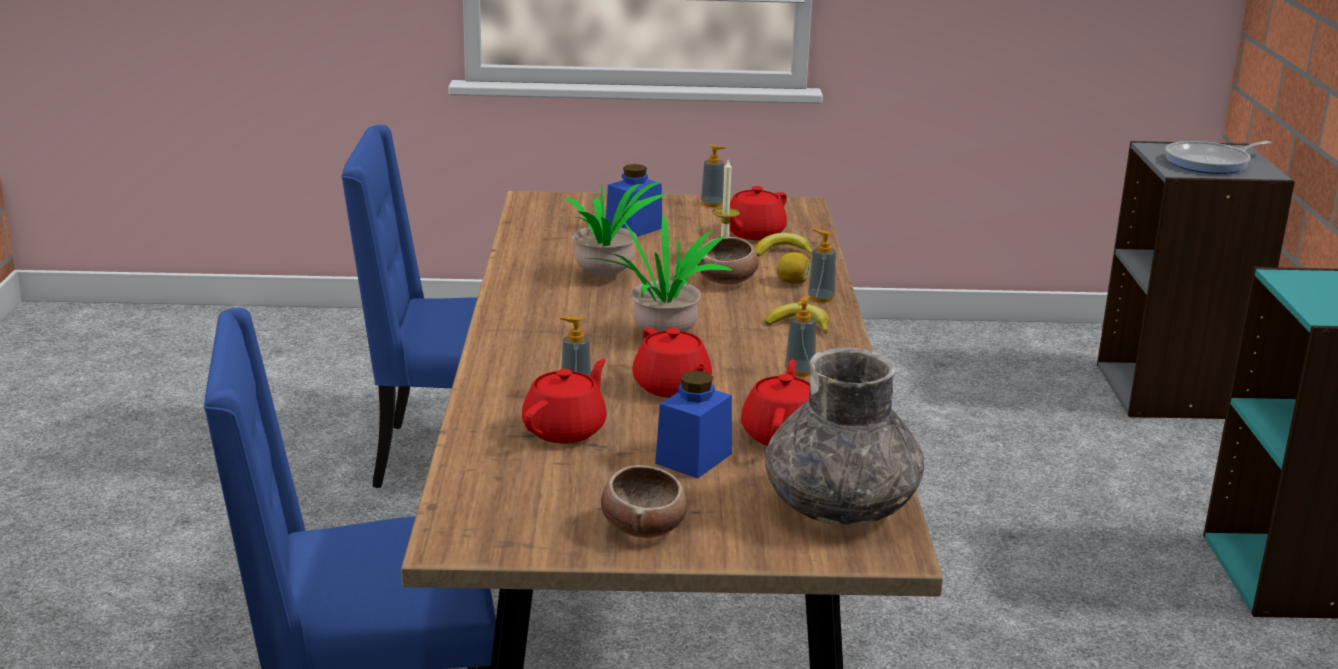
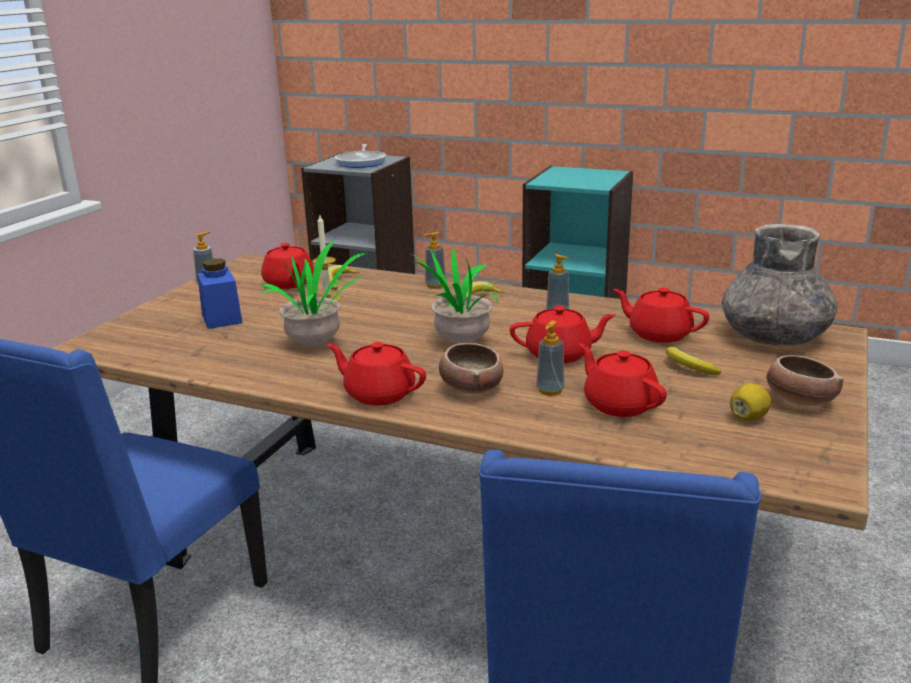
camera: 65 degrees left, 0 degrees up
blue jar [655,371,732,478] -> banana [666,347,721,375]
bowl [697,237,759,285] -> bowl moved to [439,343,503,394]
lemon [777,252,811,284] -> lemon moved to [730,383,771,421]
none -> red teapot [327,342,426,405]

